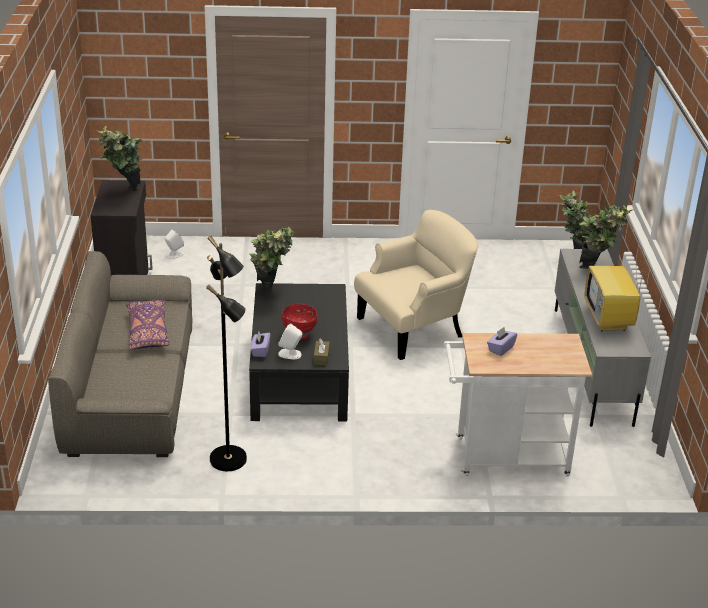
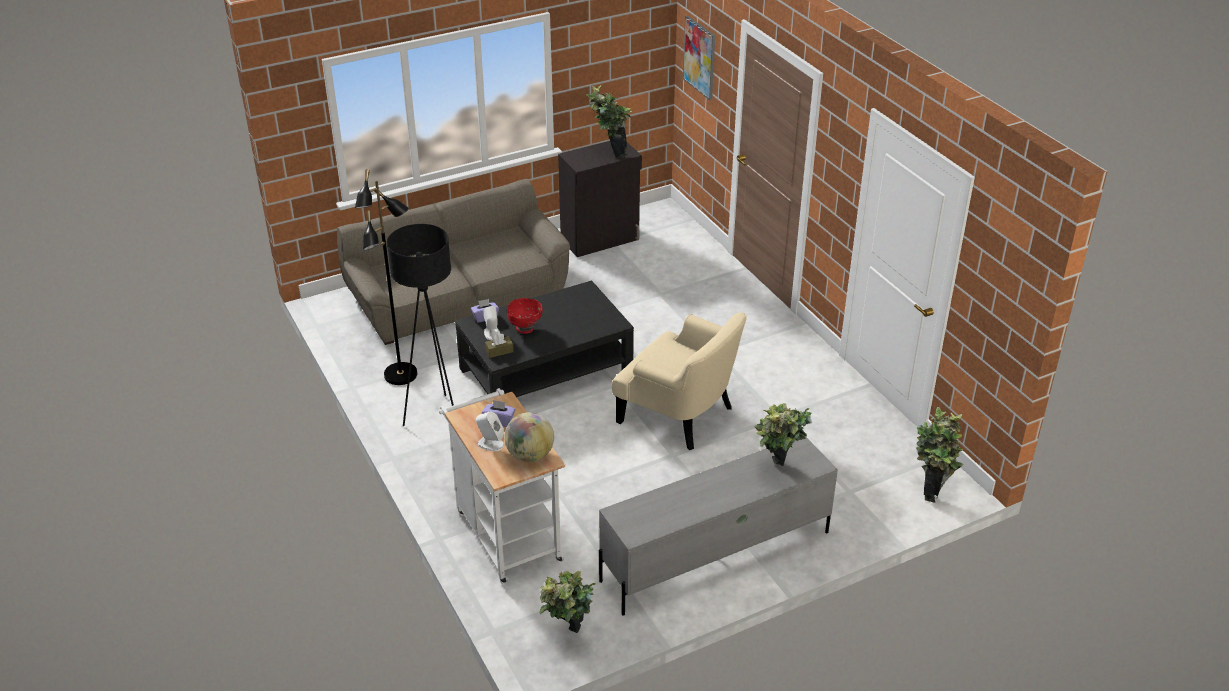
camera: 65 degrees right, 5 degrees up
purple pillow [126,300,169,349] -> none
white speaker [165,230,184,259] -> white speaker moved to [476,411,504,451]
potted plant [249,226,295,288] -> potted plant moved to [540,571,595,633]
television [584,261,645,332] -> none
none -> black floor lamp [387,224,454,426]
none -> globe [504,412,554,462]
none -> picture [683,15,715,100]

